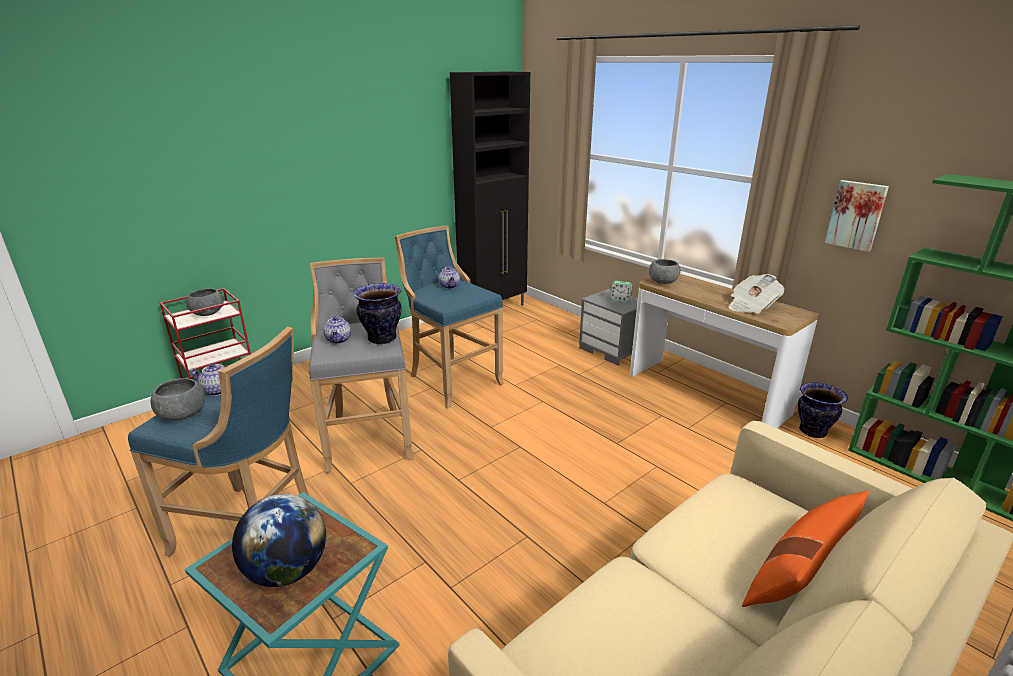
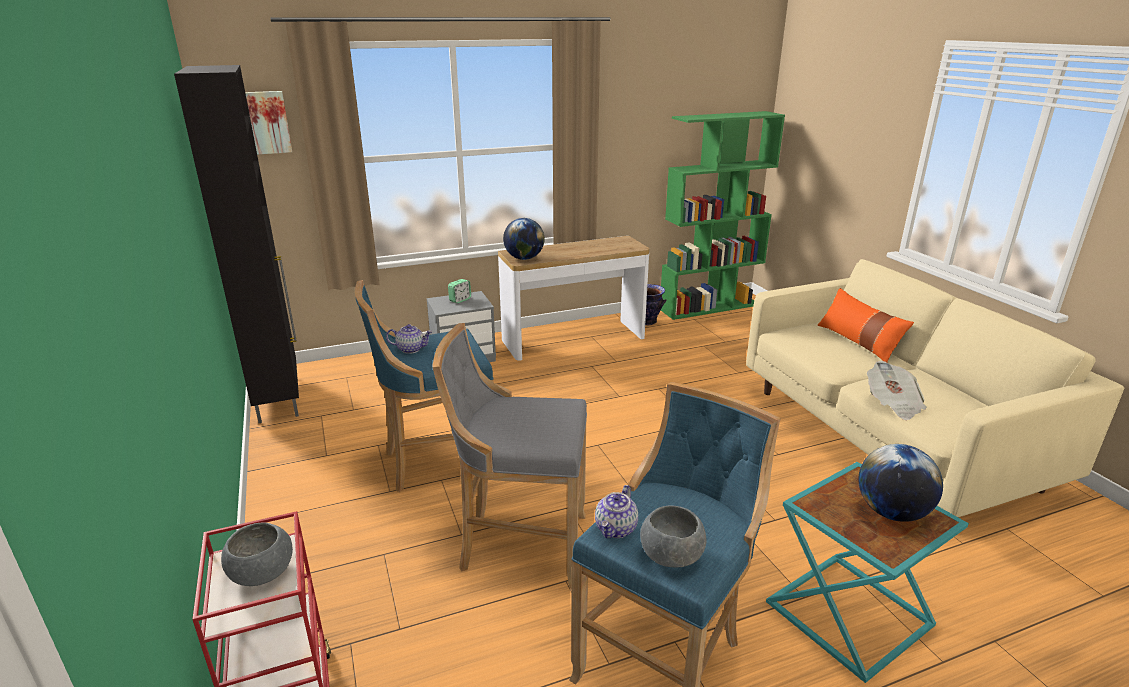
camera: 70 degrees left, 0 degrees up
teapot [323,314,351,344] -> none
vase [353,283,402,344] -> none
grey bowl [649,259,681,284] -> globe [503,218,545,260]
newspaper [729,274,784,314] -> newspaper moved to [867,361,927,421]
picture [825,180,889,252] -> picture moved to [245,91,292,154]

